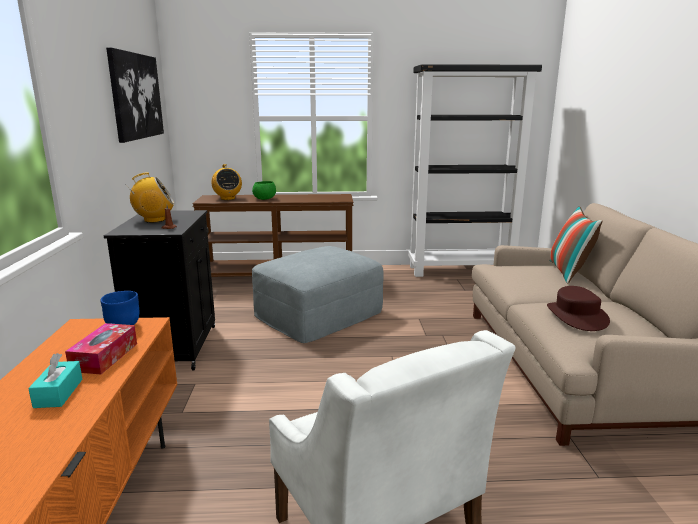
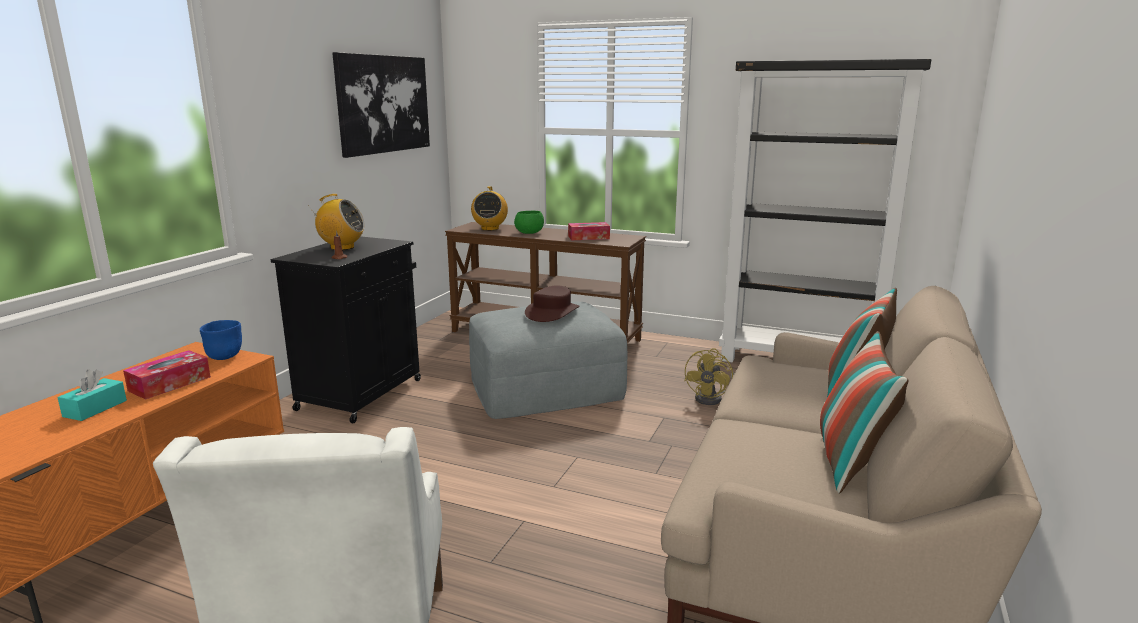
camera: 25 degrees right, 0 degrees up
brown hat [547,286,610,331] -> brown hat moved to [525,285,579,322]
none -> tissue box [568,222,610,240]
none -> yellow fan [684,348,735,405]
none -> pillow [820,331,909,494]

